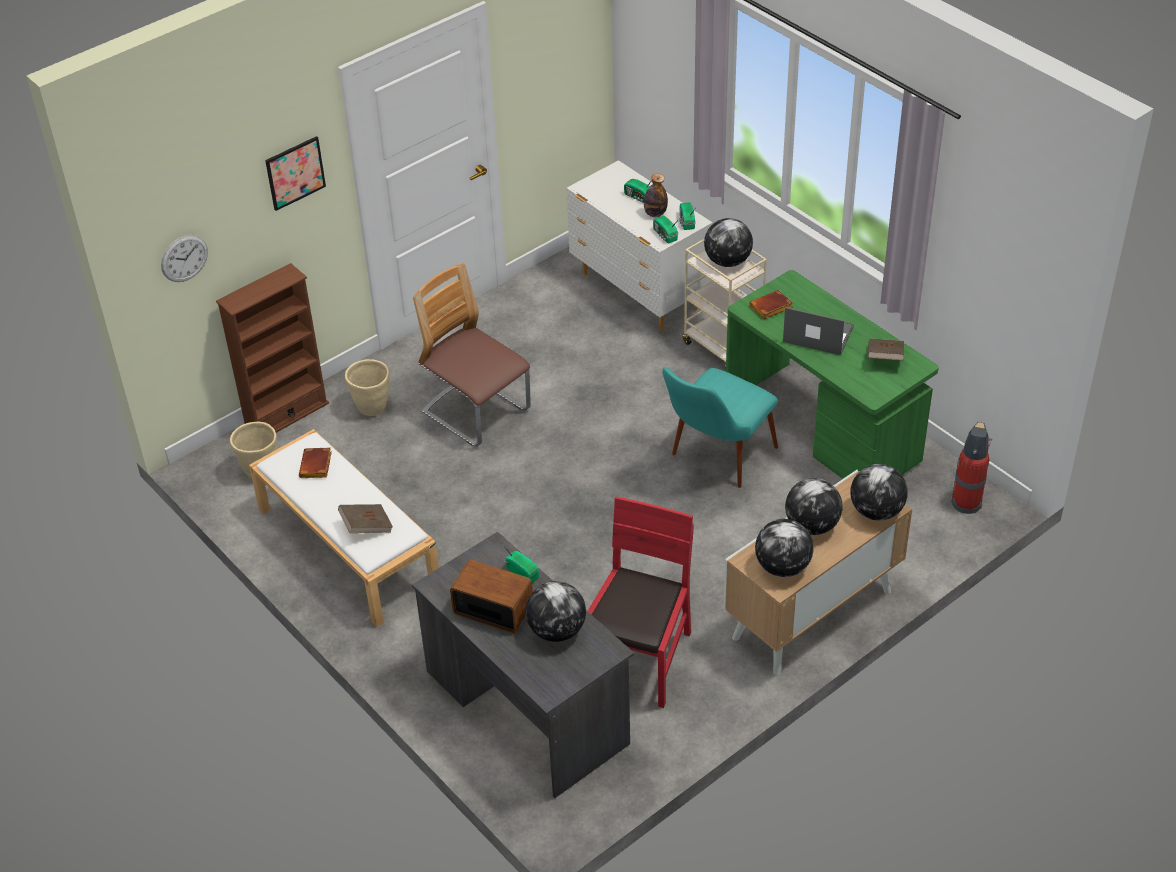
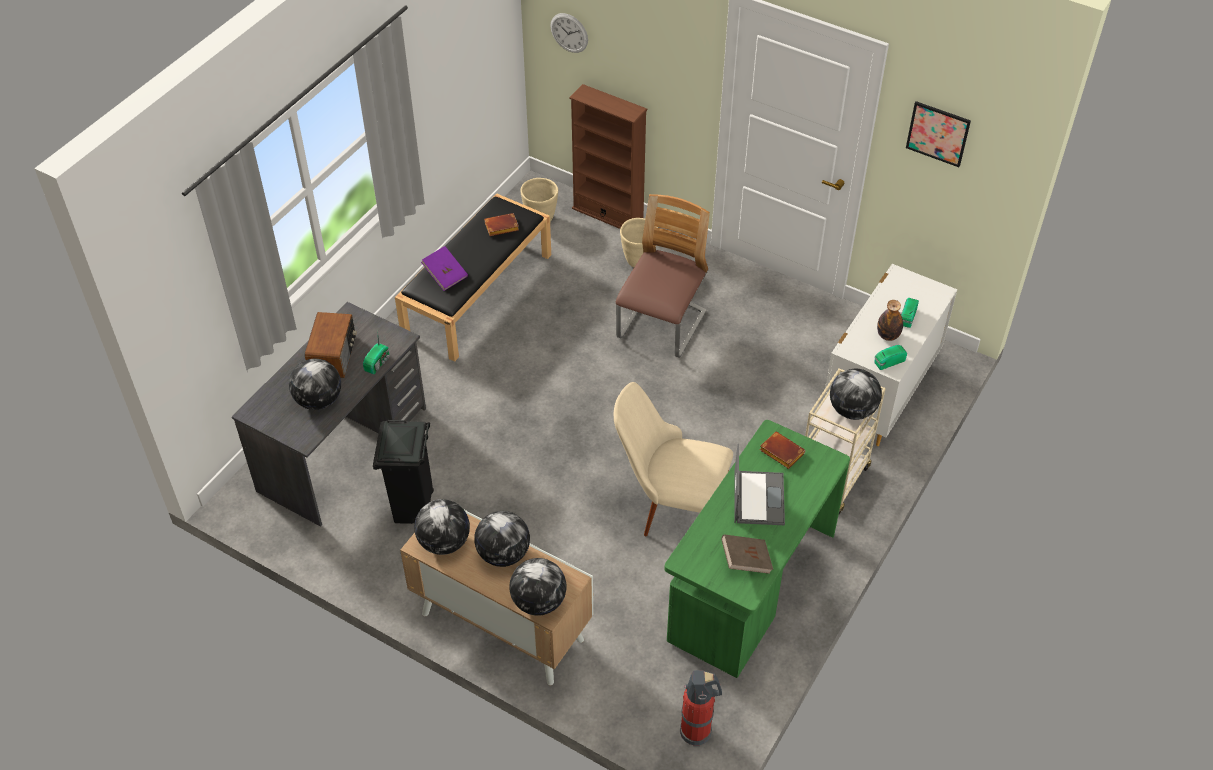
camera: 70 degrees right, 5 degrees up
white bench [249,429,439,627] -> black bench [395,193,551,362]
picture [265,136,326,211] -> picture moved to [906,101,971,167]
brown book [338,504,393,533] -> purple book [421,246,468,291]
red chair [588,496,694,708] -> black trash can [373,420,434,524]
radio [653,216,679,243] -> none
turquoise chair [662,367,778,488] -> beige chair [614,382,733,536]

